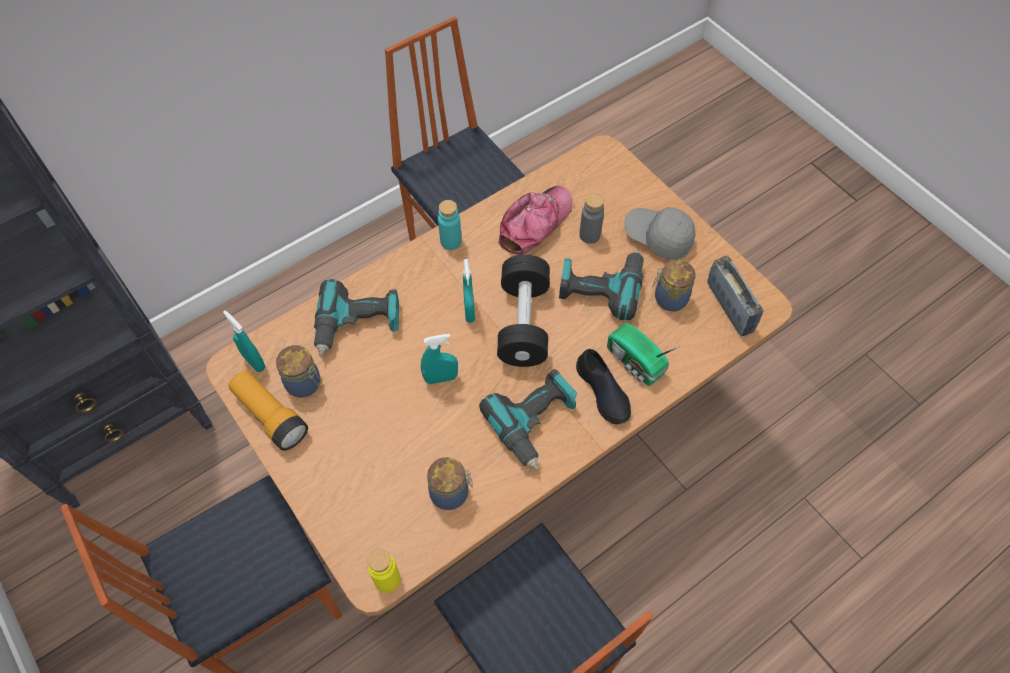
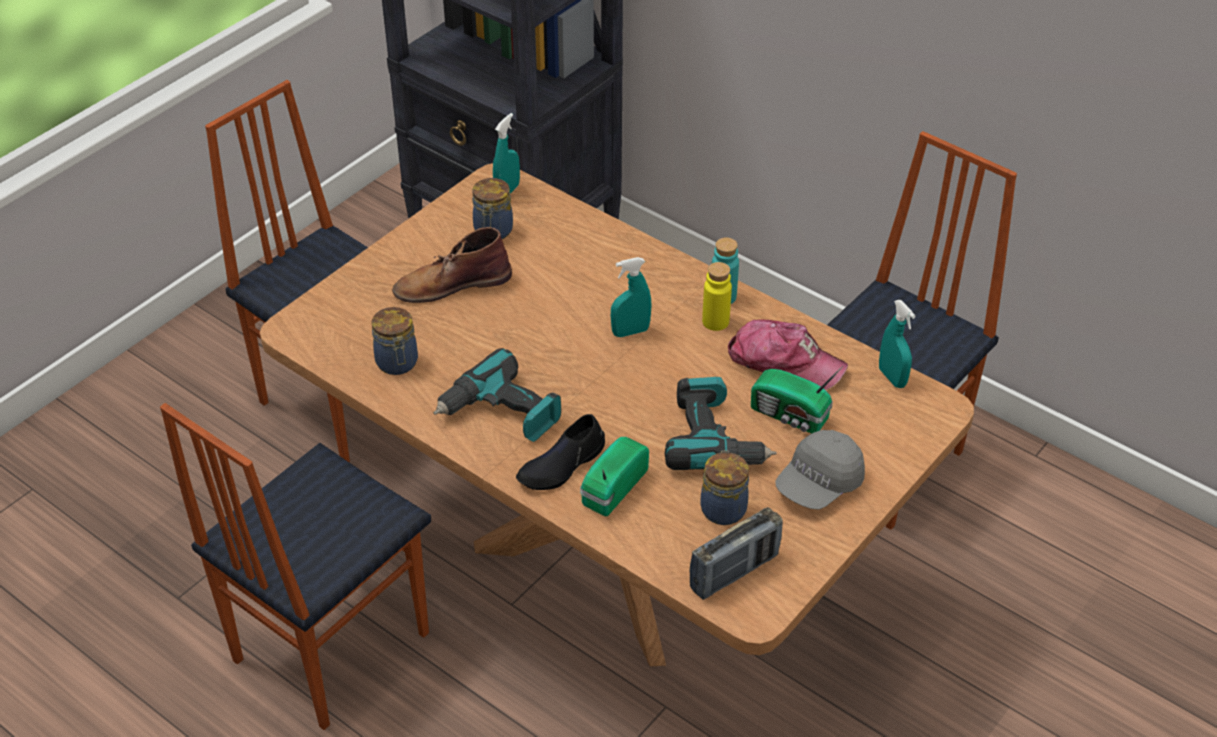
camera: 75 degrees right, 15 degrees down
flashlight [229,371,308,451] -> none
power drill [314,279,399,356] -> none
yellow bottle [368,549,401,593] -> yellow bottle moved to [702,262,732,331]
turquoise spray bottle [421,334,458,384] -> turquoise spray bottle moved to [879,300,916,388]
black dumbbell [497,254,550,367] -> none
grey bottle [579,193,604,244] -> radio [751,366,843,434]
grey cap [625,207,696,260] -> grey cap turned 150 degrees counterclockwise [775,430,865,510]
none -> brown boot [392,227,512,303]

